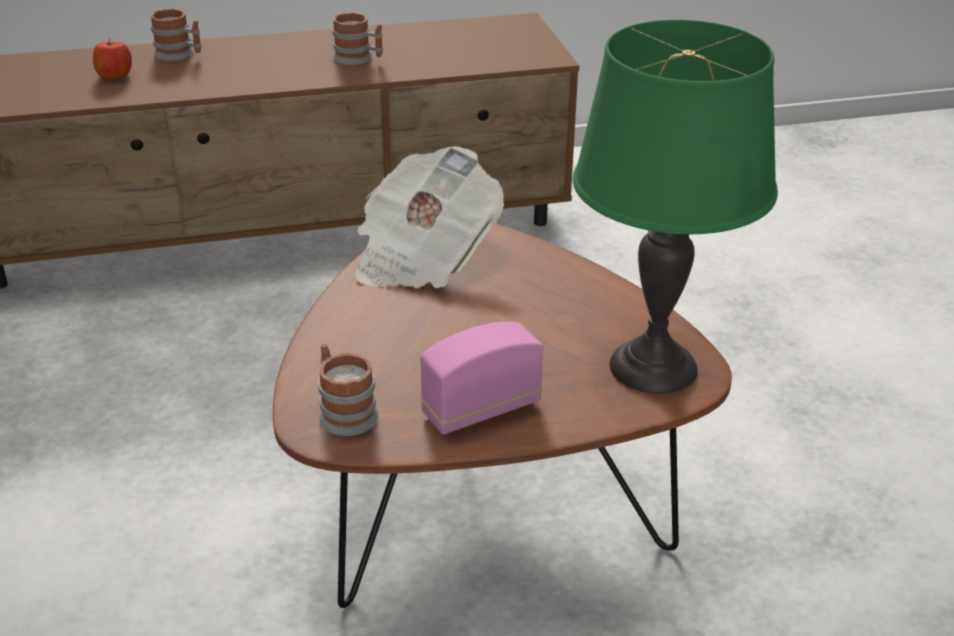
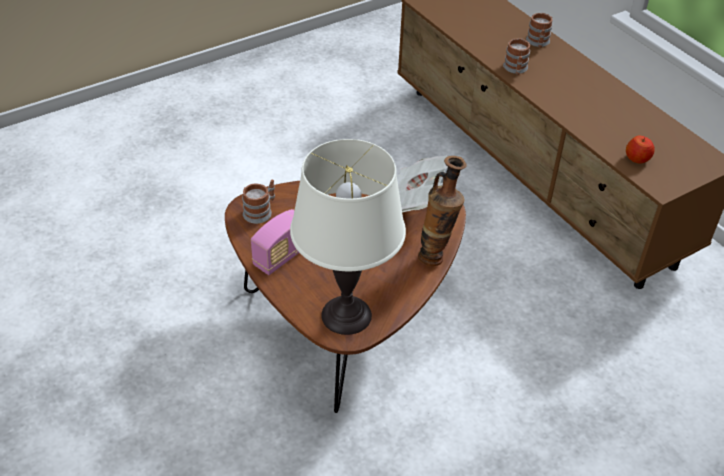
camera: 70 degrees right, 10 degrees up
apple [93,38,132,79] -> apple moved to [626,136,655,164]
mug [332,12,383,65] -> mug moved to [503,38,530,75]
radio [420,322,543,434] -> radio turned 90 degrees clockwise [251,209,299,275]
green table lamp [573,20,778,394] -> white table lamp [290,139,406,335]
none -> vase [418,156,467,266]

